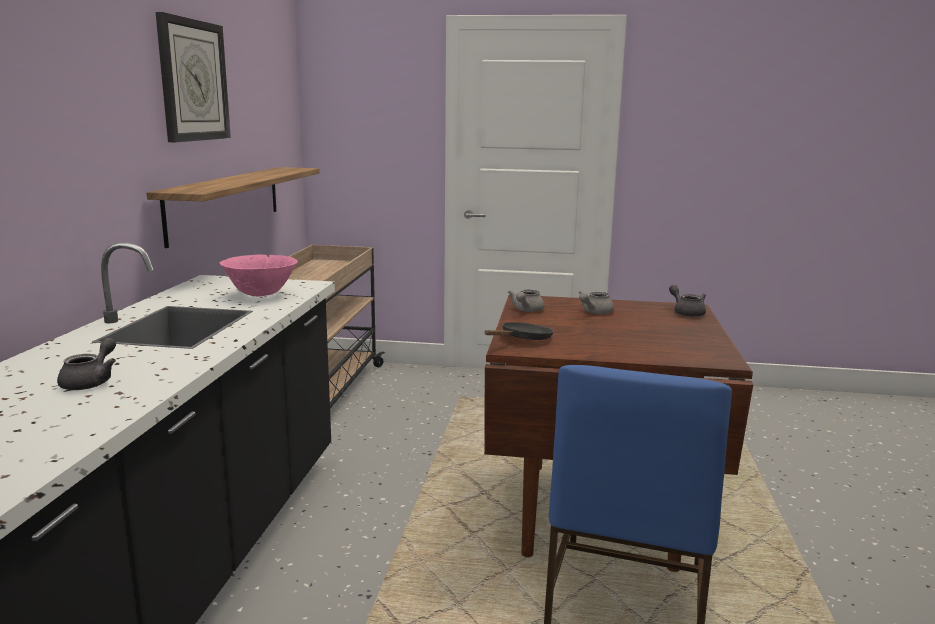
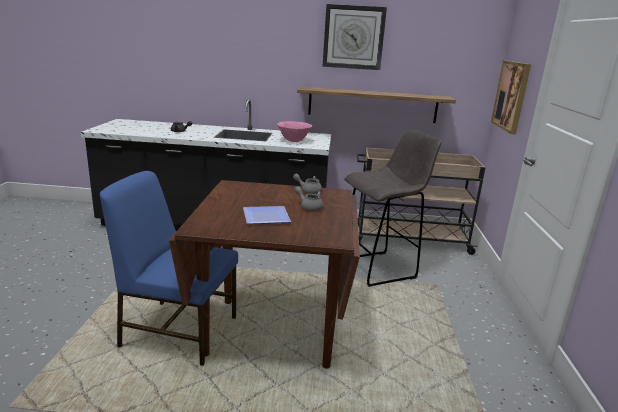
camera: 85 degrees right, 5 degrees up
black frying pan [485,322,554,340] -> none
grey teapot [669,285,706,317] -> none
none -> plate [243,206,291,224]
none -> grey stool [344,130,442,287]
none -> picture [491,60,531,135]

